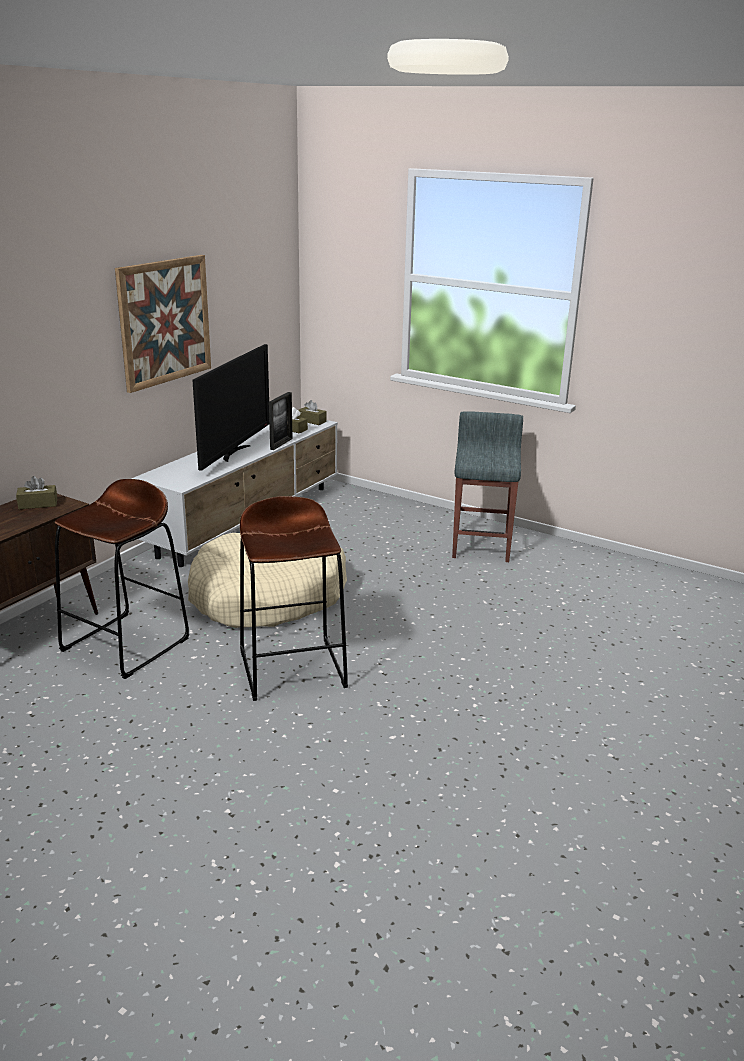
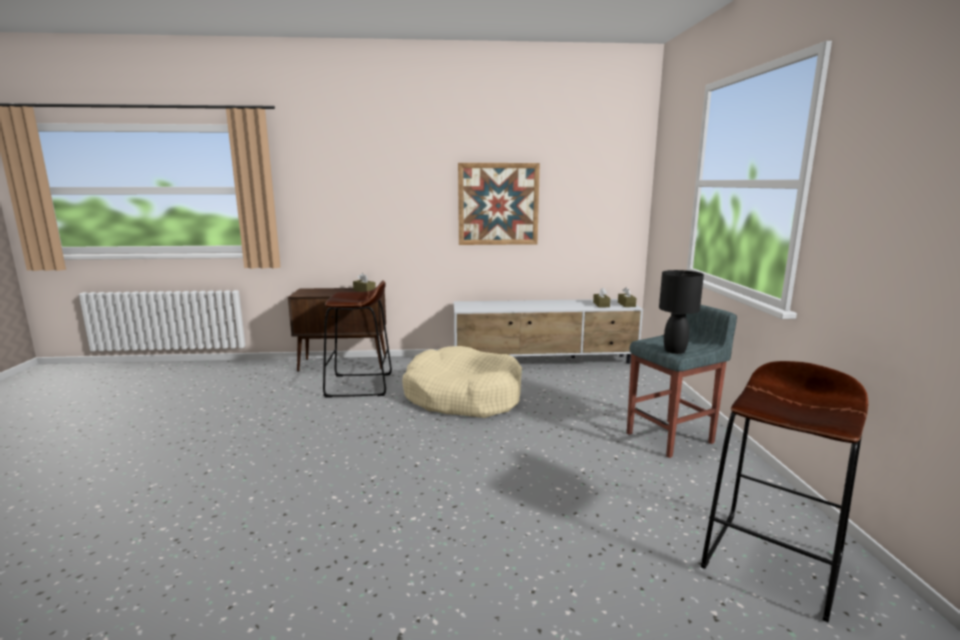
camera: 55 degrees right, 10 degrees down
television [192,344,269,471] -> none
brown stool [240,496,348,701] -> brown stool moved to [701,361,868,623]
picture frame [269,392,293,450] -> none
none -> black table lamp [659,270,704,354]

